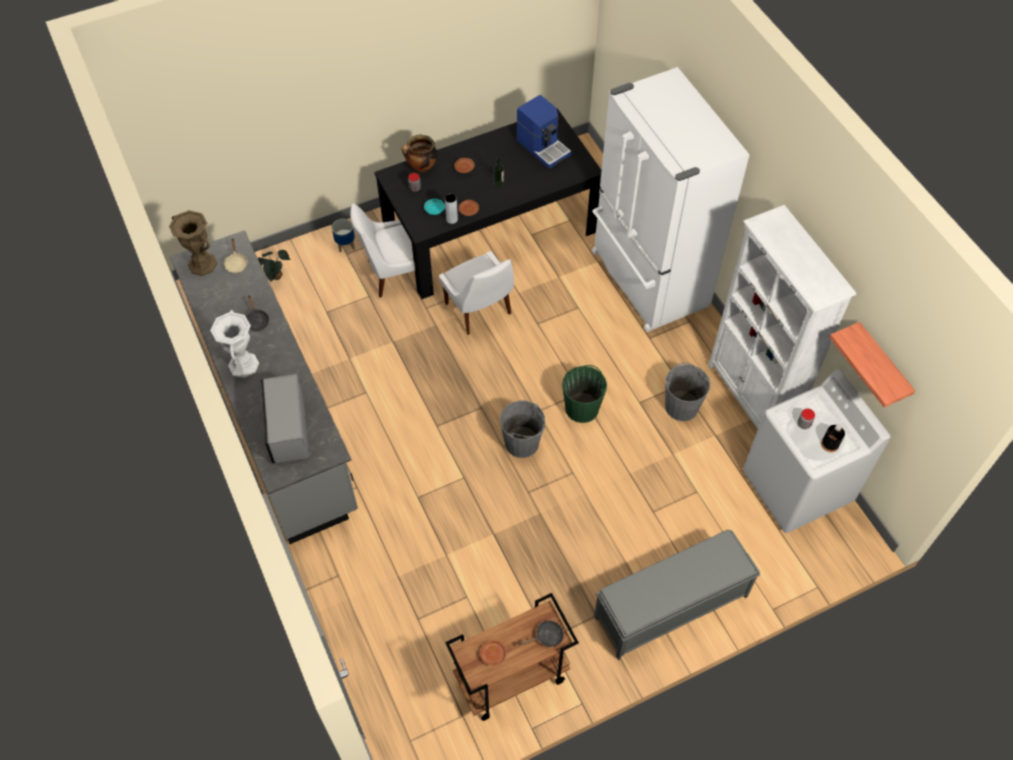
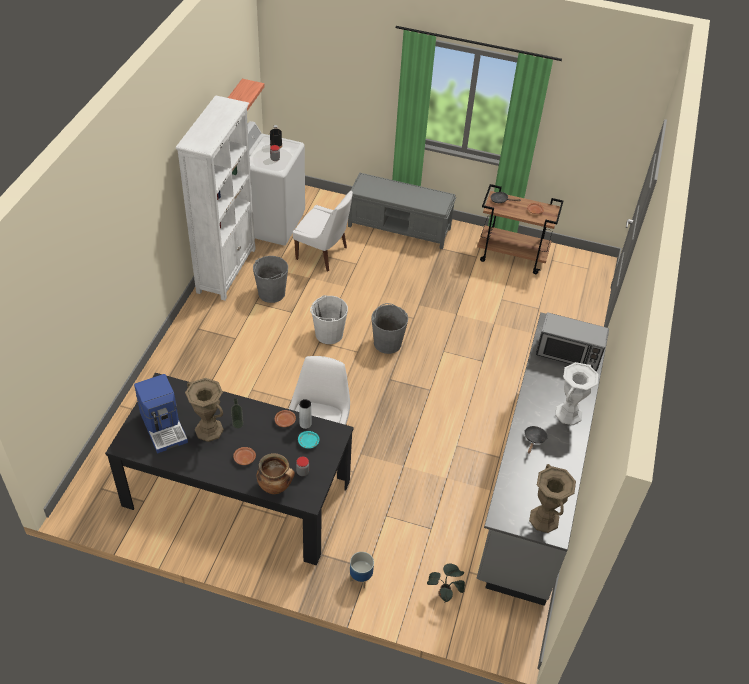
camera: 140 degrees left, 10 degrees down
beige frying pan [223,239,247,273] -> none
microwave [261,374,309,463] -> microwave turned 75 degrees clockwise [536,312,609,371]
white chair [350,203,415,298] -> white chair moved to [293,191,353,271]
coffee machine [517,95,572,169] -> coffee machine turned 150 degrees clockwise [134,374,188,453]
green bucket [562,365,607,423] -> white bucket [310,295,348,344]
white fridge [592,67,750,332] -> none
none -> brown vase [185,378,224,442]

